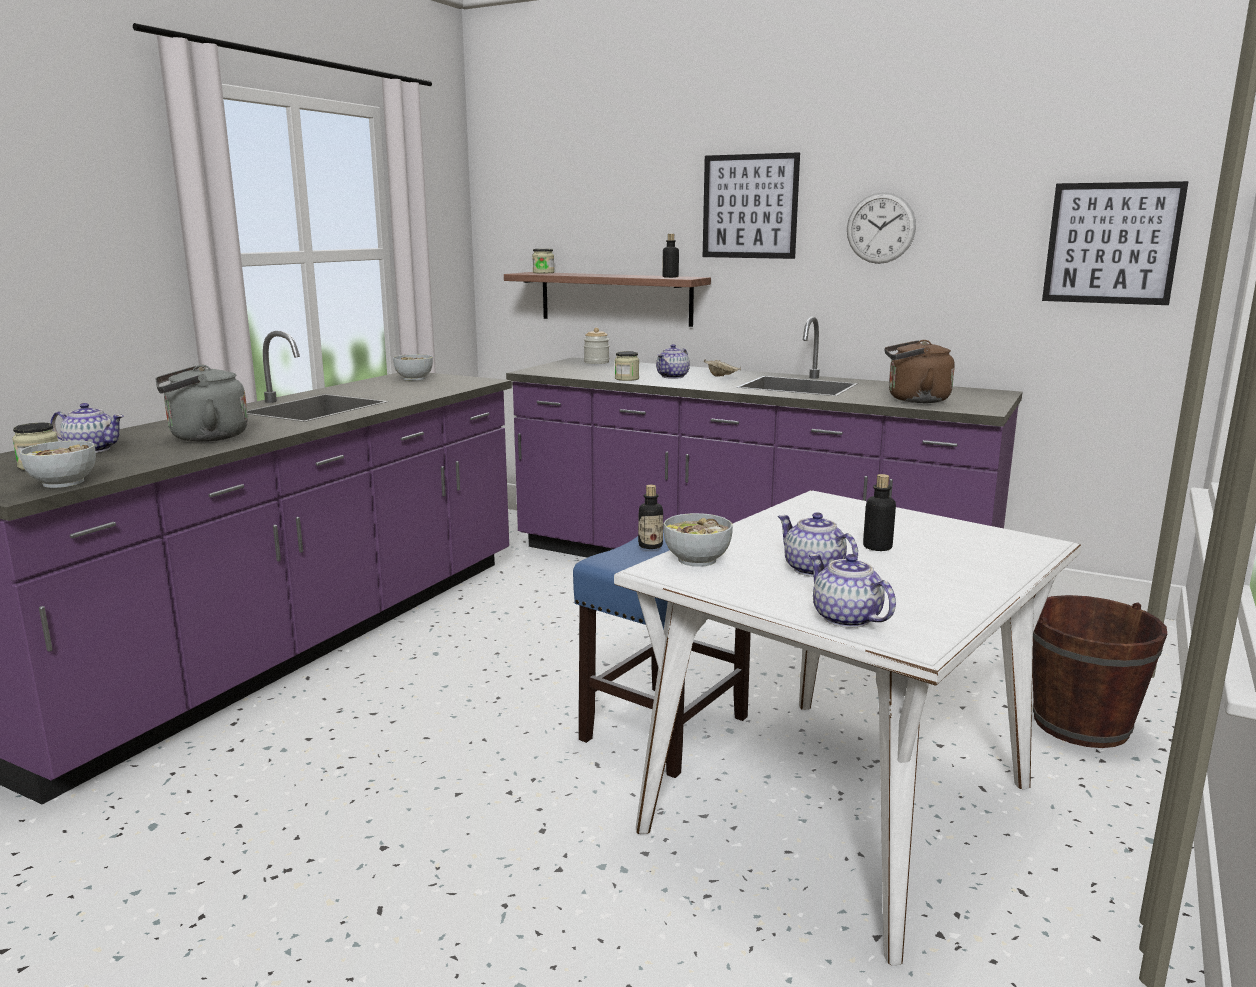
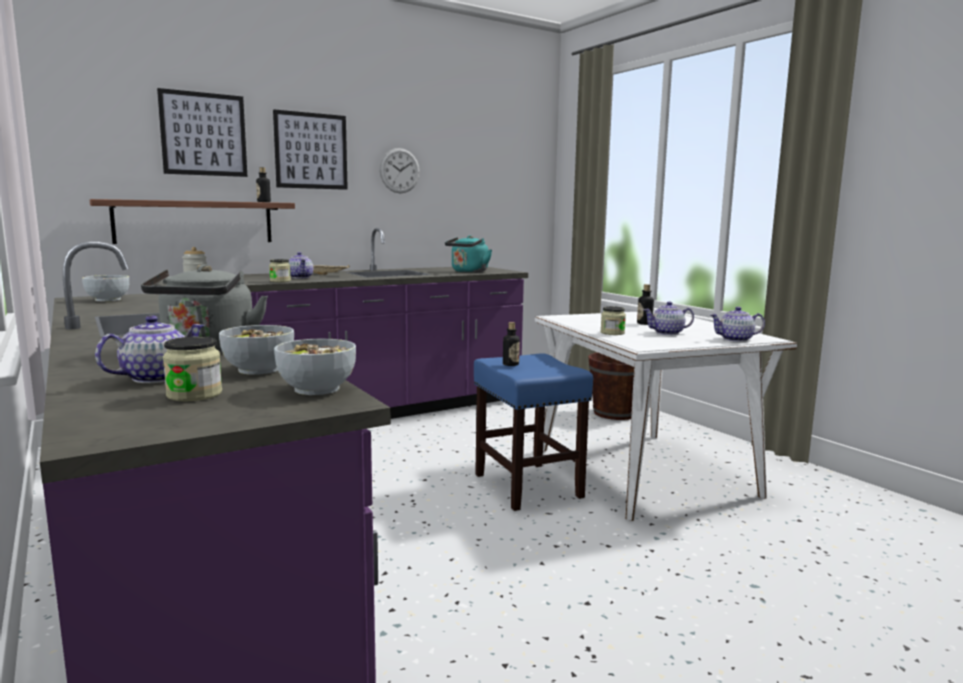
camera: 60 degrees left, 5 degrees down
jar [532,249,554,273] -> jar moved to [601,306,626,335]
bowl [663,513,733,567] -> bowl moved to [219,325,294,375]
brown kettle [884,340,955,403] -> turquoise kettle [445,235,492,273]
picture [1042,181,1189,305] -> picture moved to [157,88,247,177]

